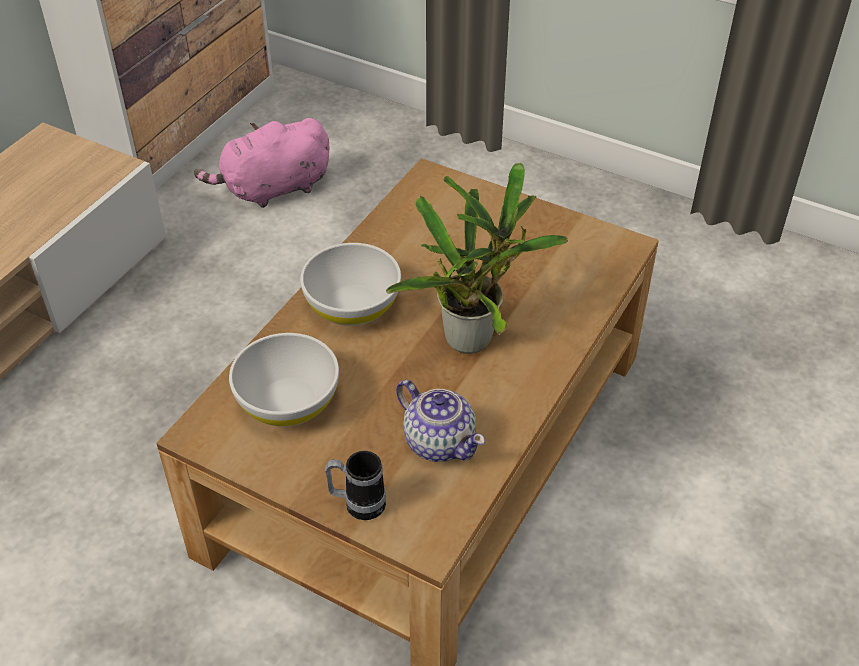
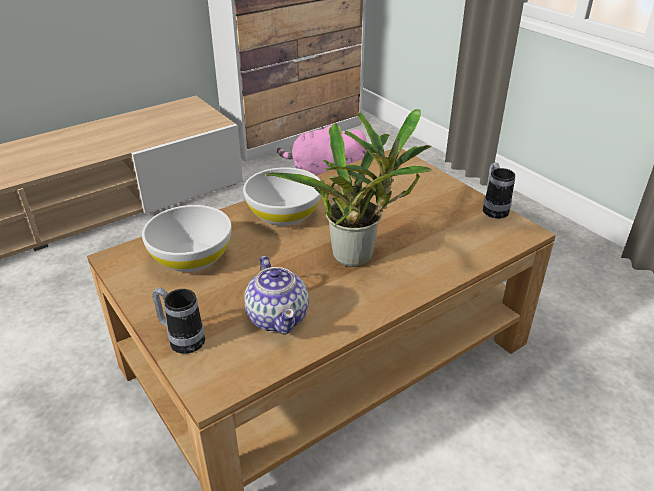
camera: 25 degrees right, 10 degrees down
none -> mug [483,162,515,219]

